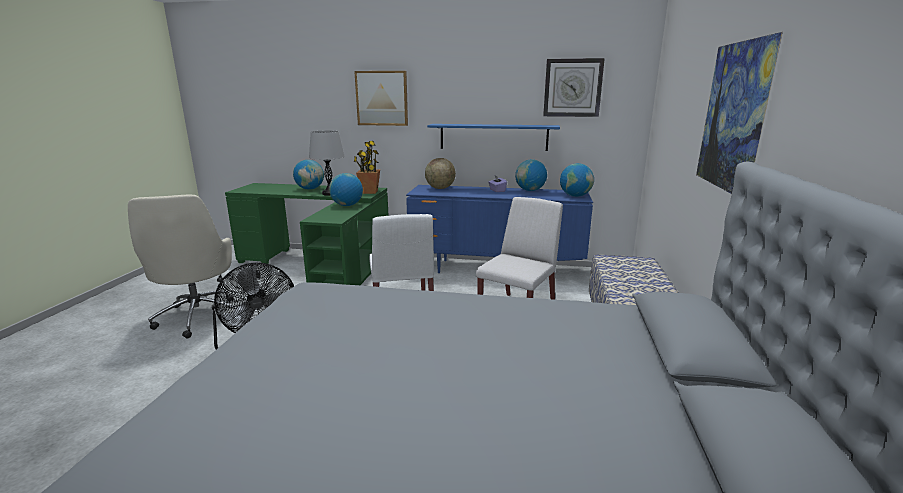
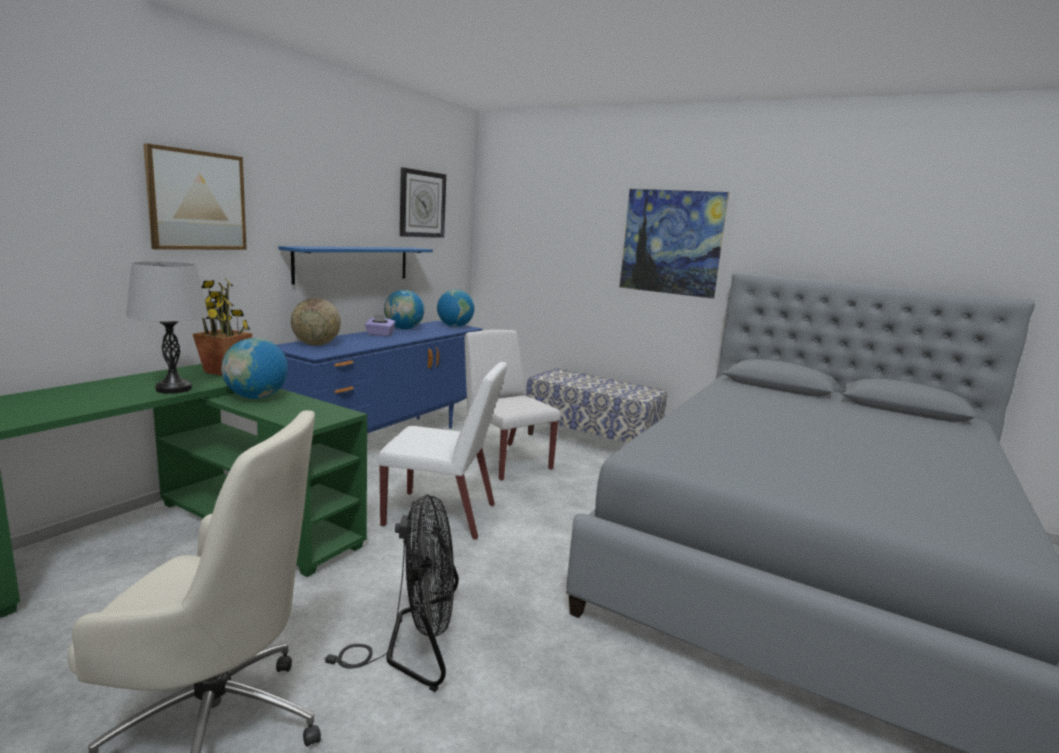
camera: 70 degrees left, 5 degrees down
globe [293,160,324,190] -> none

